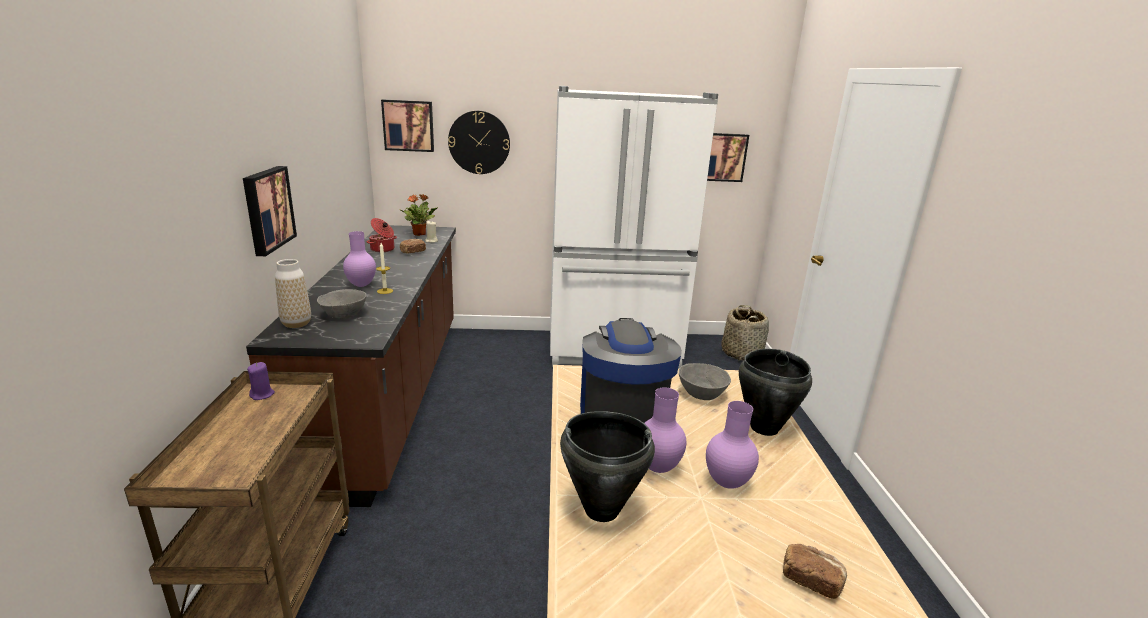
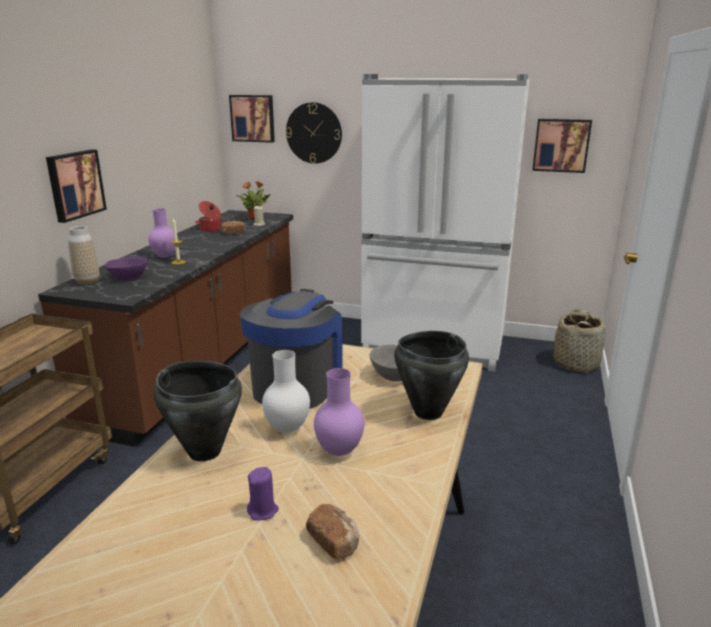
camera: 20 degrees right, 0 degrees up
purple candle [247,362,275,400] -> purple candle moved to [247,467,279,521]
grey bowl [317,289,367,318] -> purple bowl [105,256,147,280]
purple vase [644,387,686,473] -> white vase [262,350,310,433]

